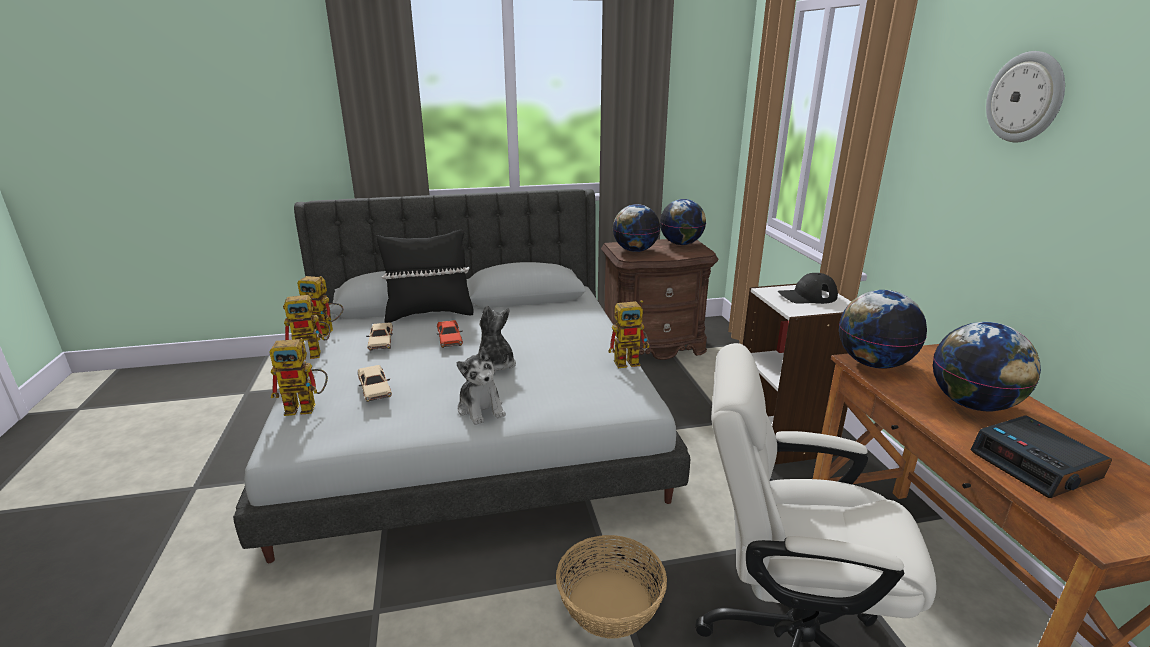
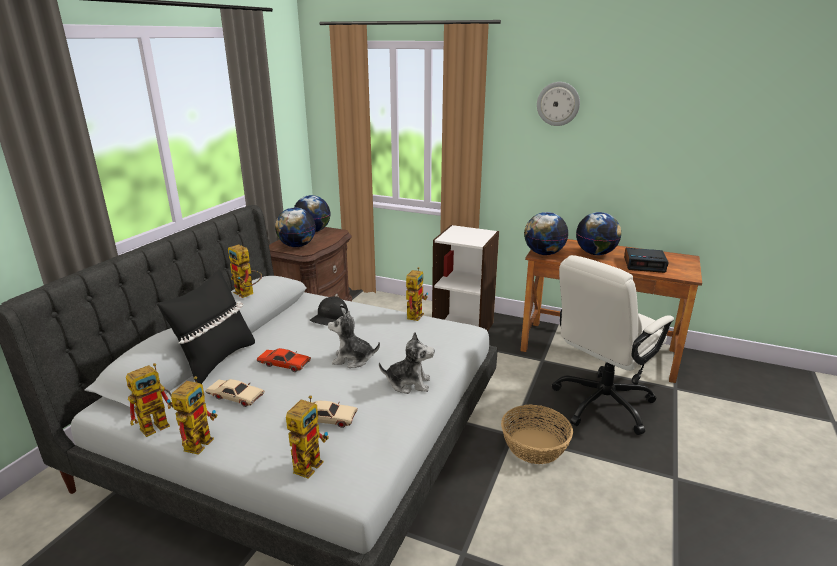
camera: 55 degrees left, 0 degrees up
black cap [778,273,838,304] -> black cap moved to [310,297,348,326]
none -> toy robot [228,244,262,298]

